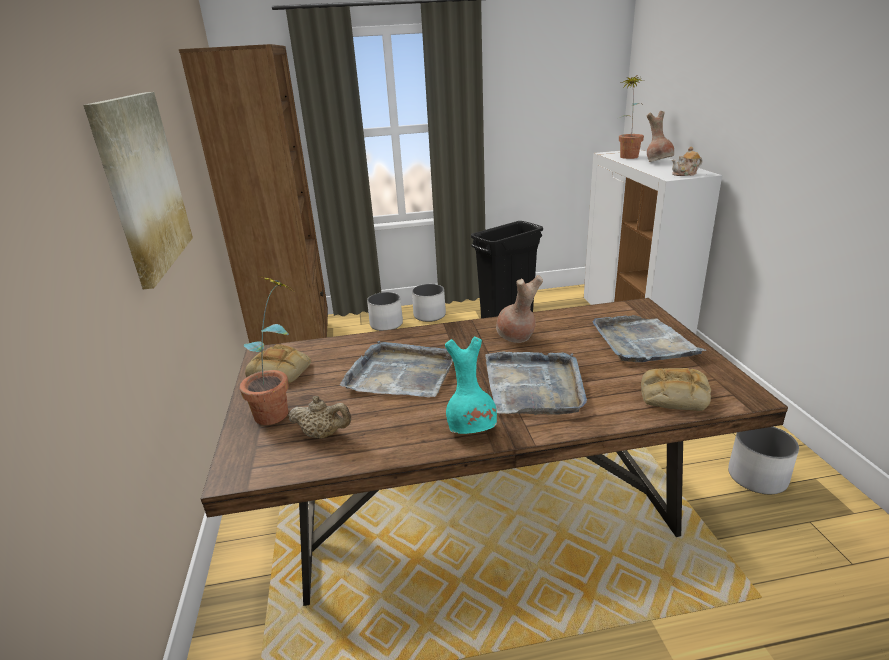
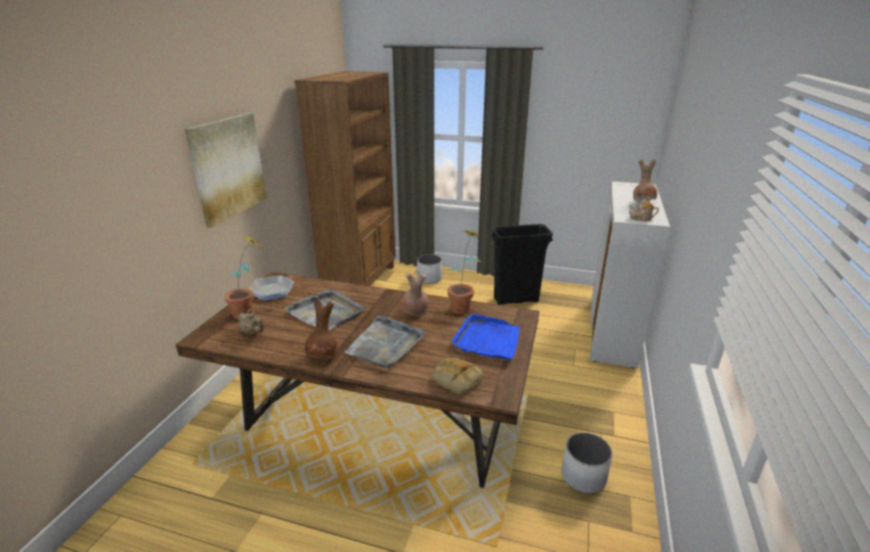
camera: 25 degrees right, 0 degrees up
bread [245,344,311,384] -> frying pan [249,275,294,300]
white planter [412,284,446,322] -> none
turquoise vase [445,337,497,434] -> brown vase [305,299,337,359]
grey tray [592,315,707,362] -> blue tray [451,314,520,360]
potted plant [619,76,644,159] -> potted plant moved to [447,230,481,314]

